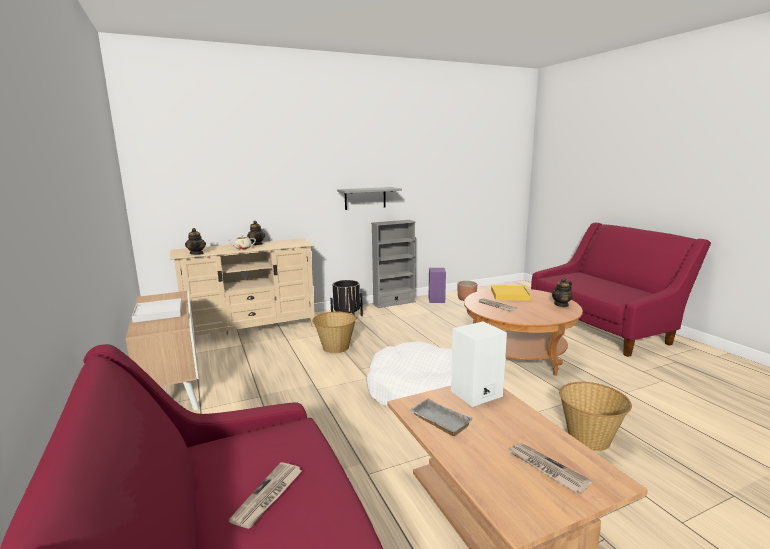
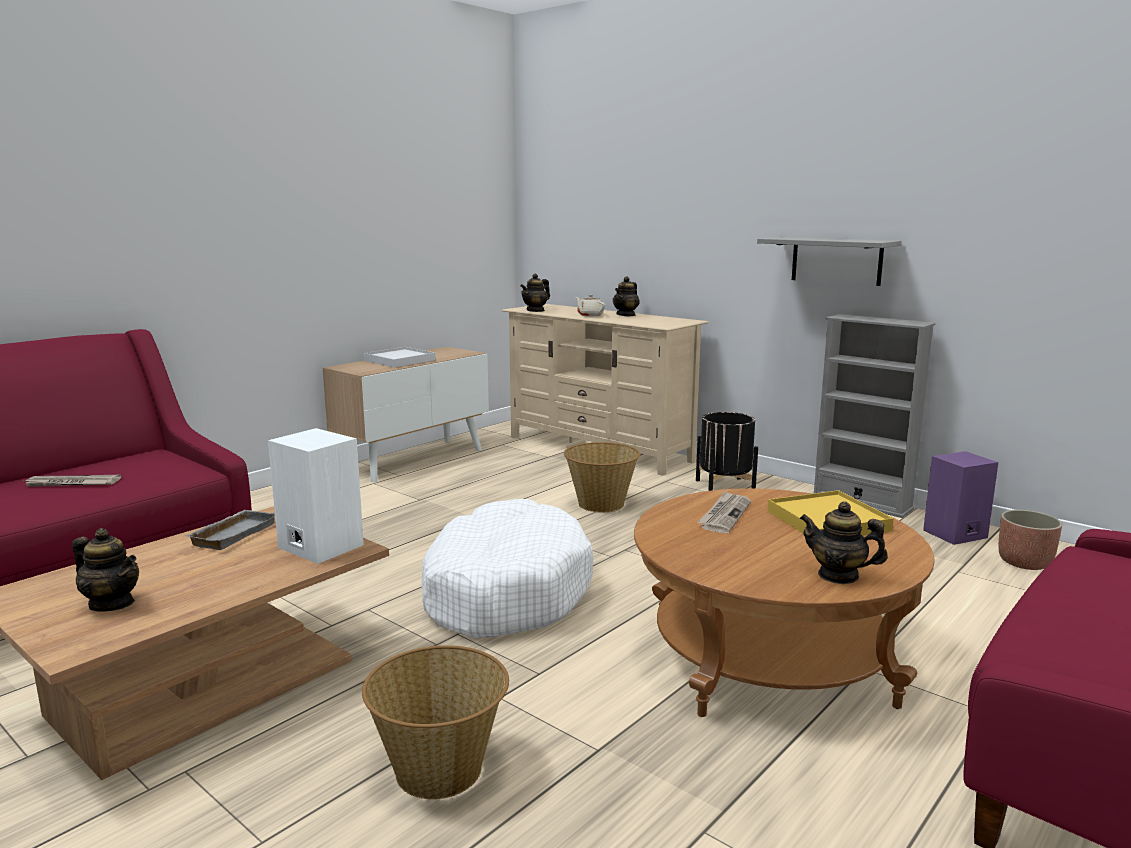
camera: 65 degrees right, 0 degrees up
newspaper [508,443,592,494] -> teapot [72,528,139,612]

